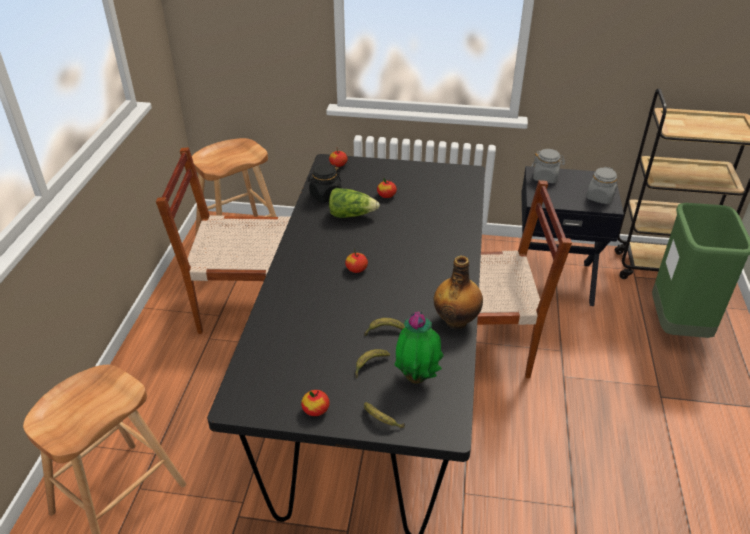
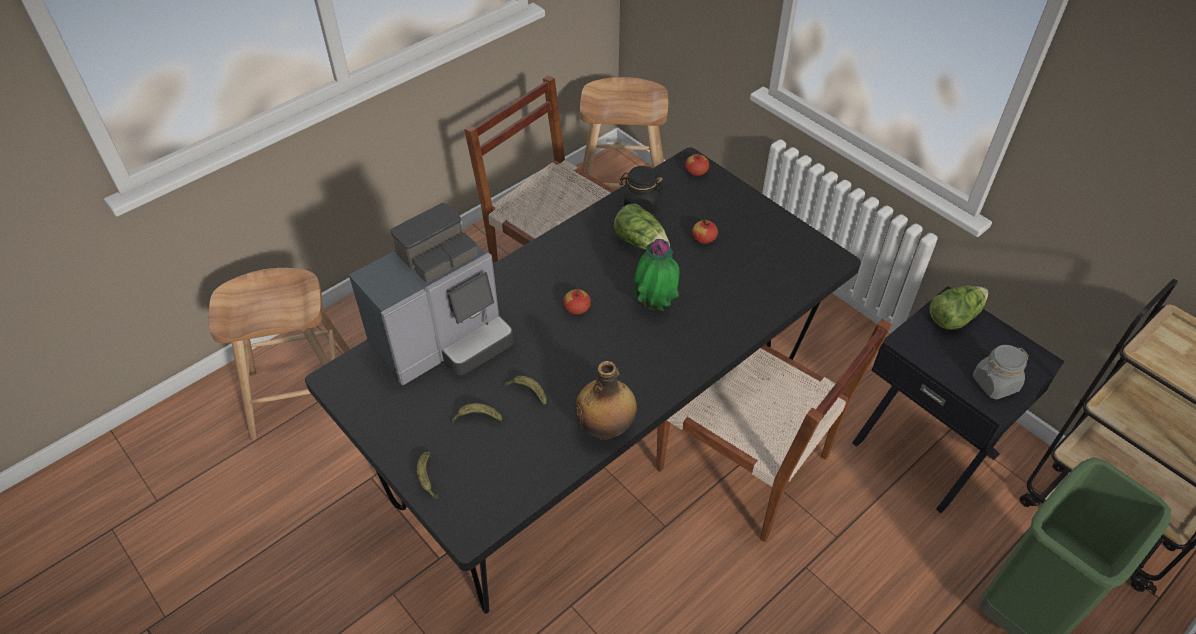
camera: 40 degrees right, 10 degrees up
apple [301,390,330,416] -> none
potted plant [395,312,444,384] -> potted plant moved to [634,239,680,311]
grey jar [532,149,565,183] -> lettuce [930,286,988,330]
none -> coffee machine [349,203,514,385]

